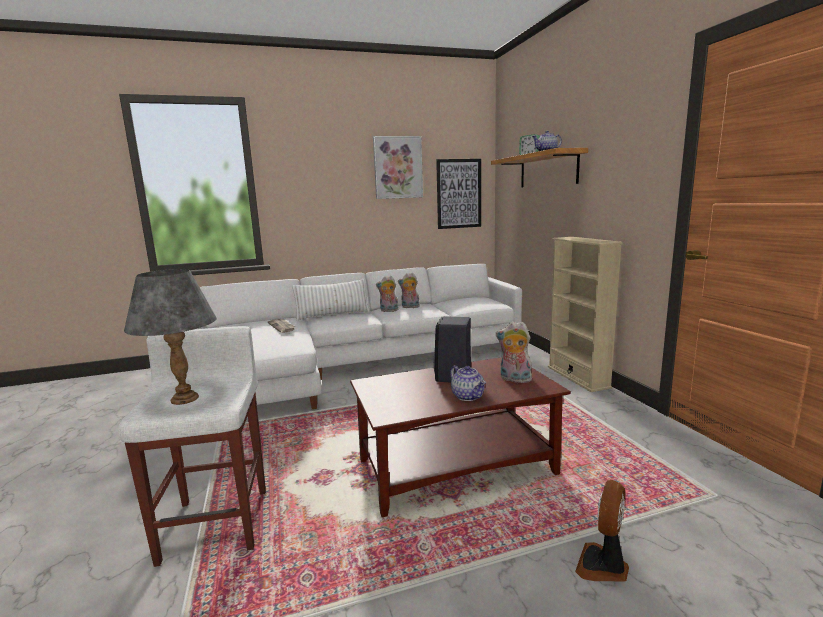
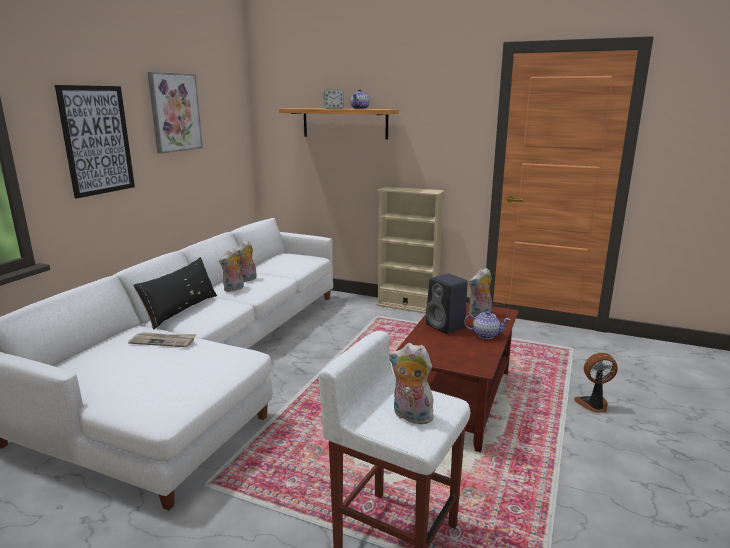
camera: 50 degrees left, 5 degrees up
grey table lamp [124,269,217,405] -> plush toy [389,343,434,424]
white pillow [292,278,370,321] -> black pillow [133,257,217,330]
picture [436,159,481,229] -> picture moved to [55,85,135,199]
fan [575,480,629,582] -> fan turned 105 degrees clockwise [574,353,618,412]

